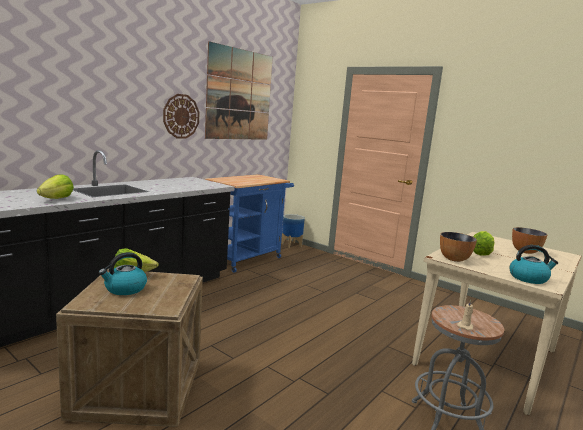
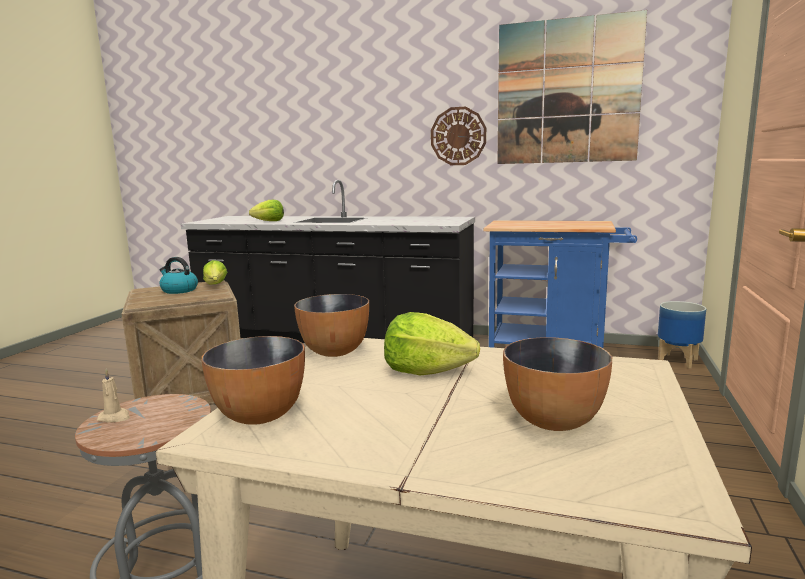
camera: 70 degrees right, 0 degrees up
kettle [509,245,558,284] -> bowl [202,336,305,425]

